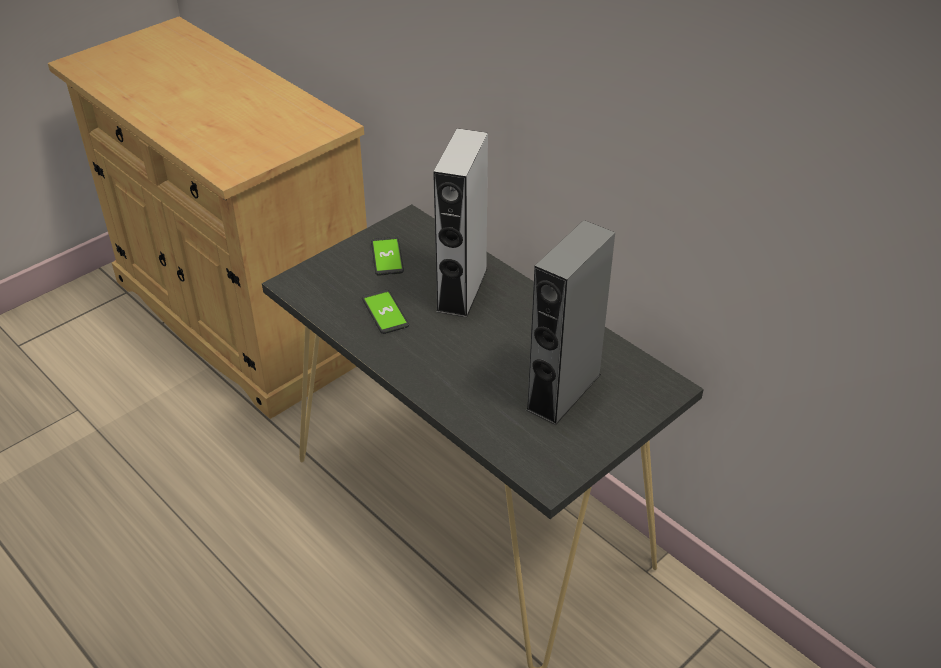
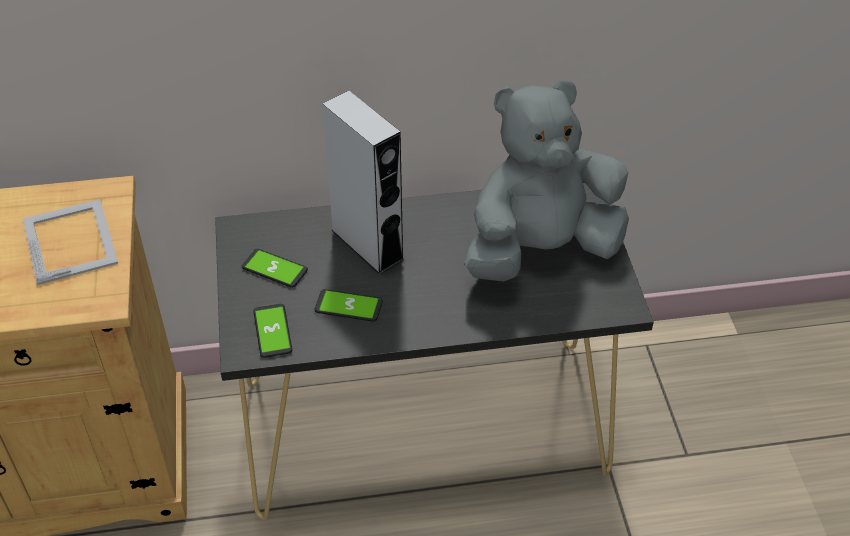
camera: 55 degrees left, 5 degrees up
grey speaker [526,220,615,425] -> grey plush toy [464,79,629,281]
none -> picture frame [23,199,118,285]
none -> phone [253,304,292,358]

